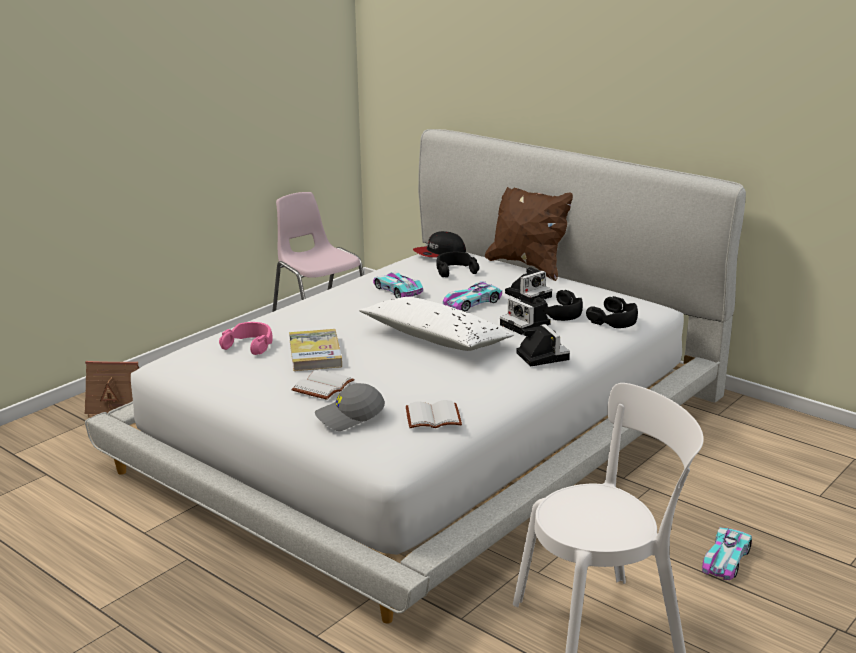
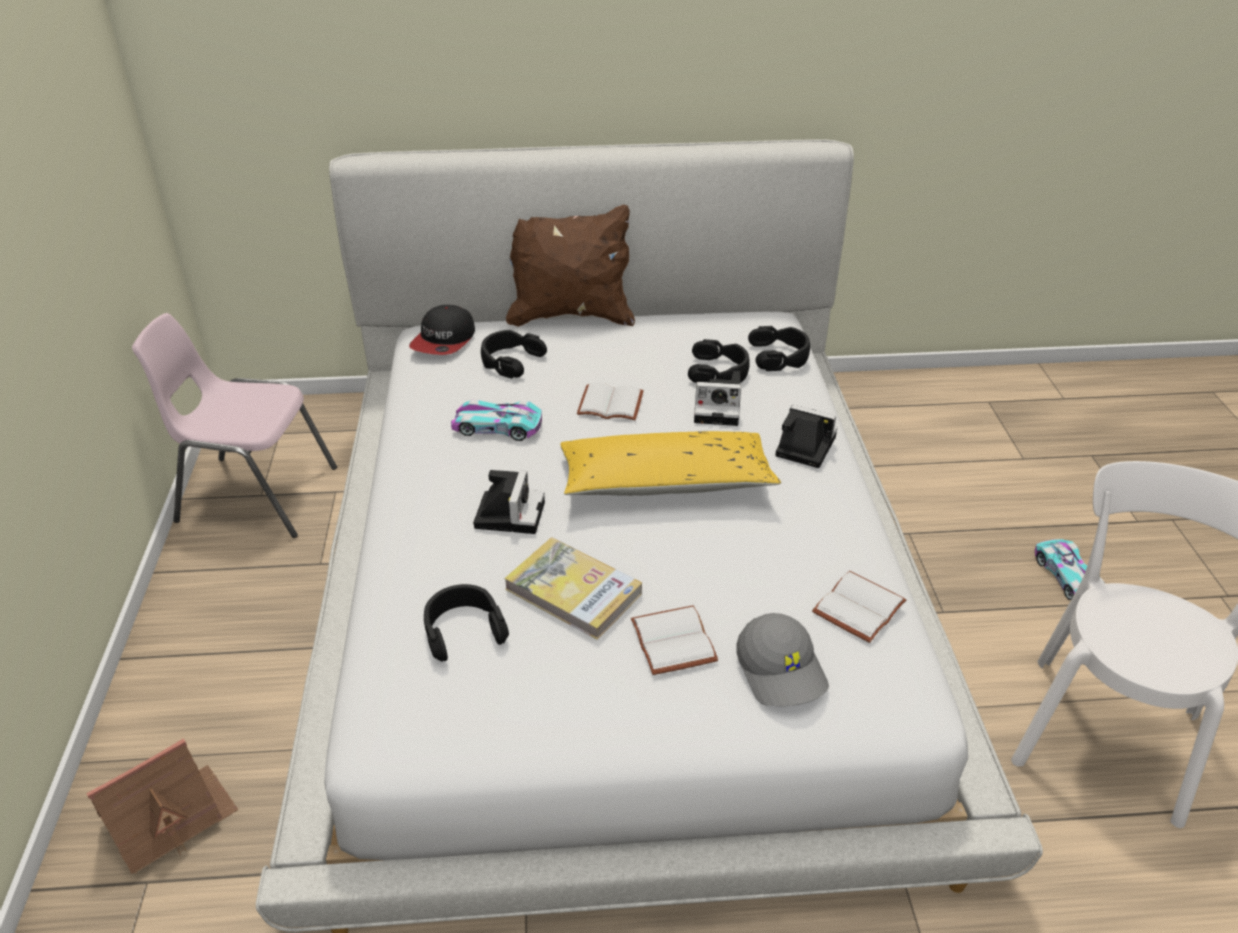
camera: 45 degrees left, 15 degrees up
pink headphones [219,322,273,355] -> black headphones [424,584,509,662]
grey cap [315,383,385,431] -> grey cap turned 45 degrees counterclockwise [737,613,829,706]
white pillow [359,297,514,351] -> yellow pillow [560,431,781,496]
toy car [443,281,502,312] -> white book [577,382,644,420]
camera [505,267,552,303] -> camera moved to [473,470,545,534]

